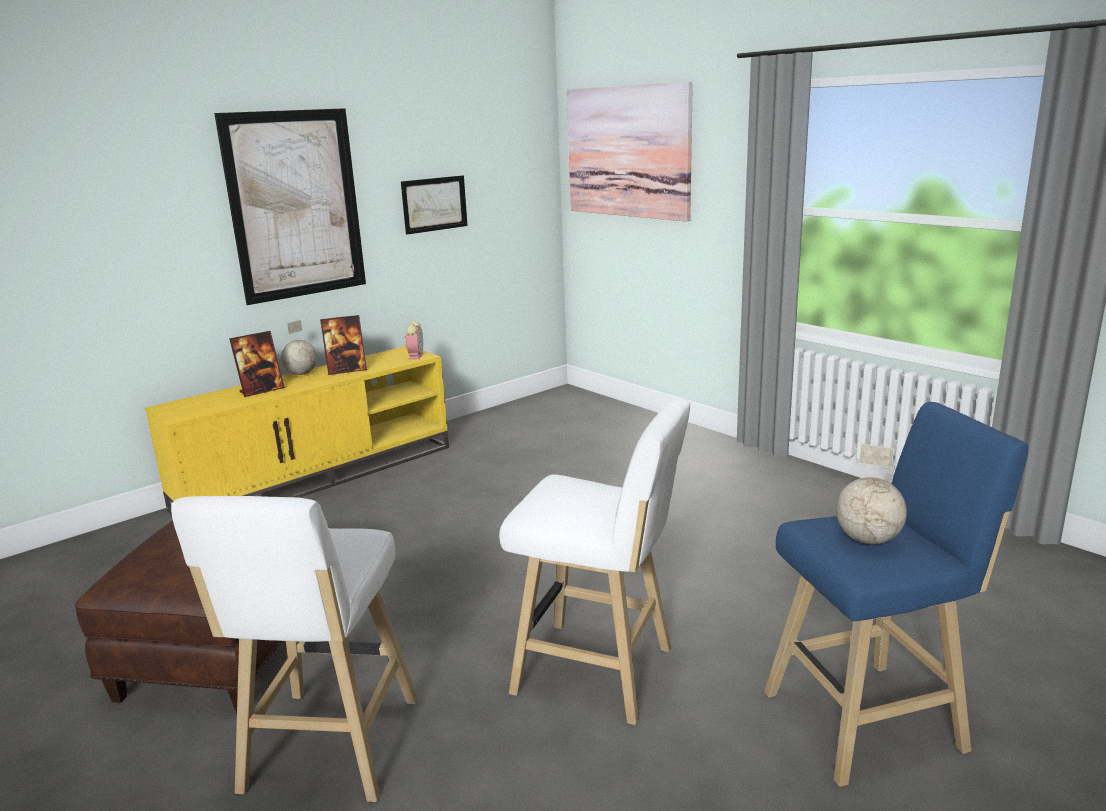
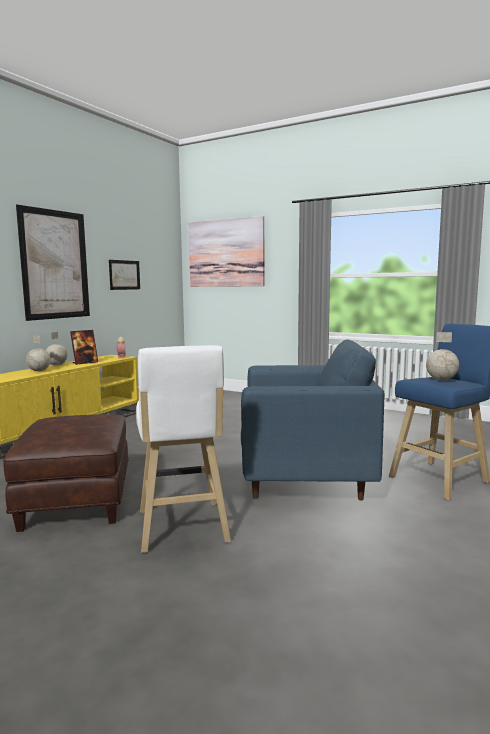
camera: 20 degrees left, 10 degrees down
picture frame [229,331,285,397] -> globe [26,336,51,371]
white stool [499,398,690,725] -> blue armchair [241,339,385,500]

